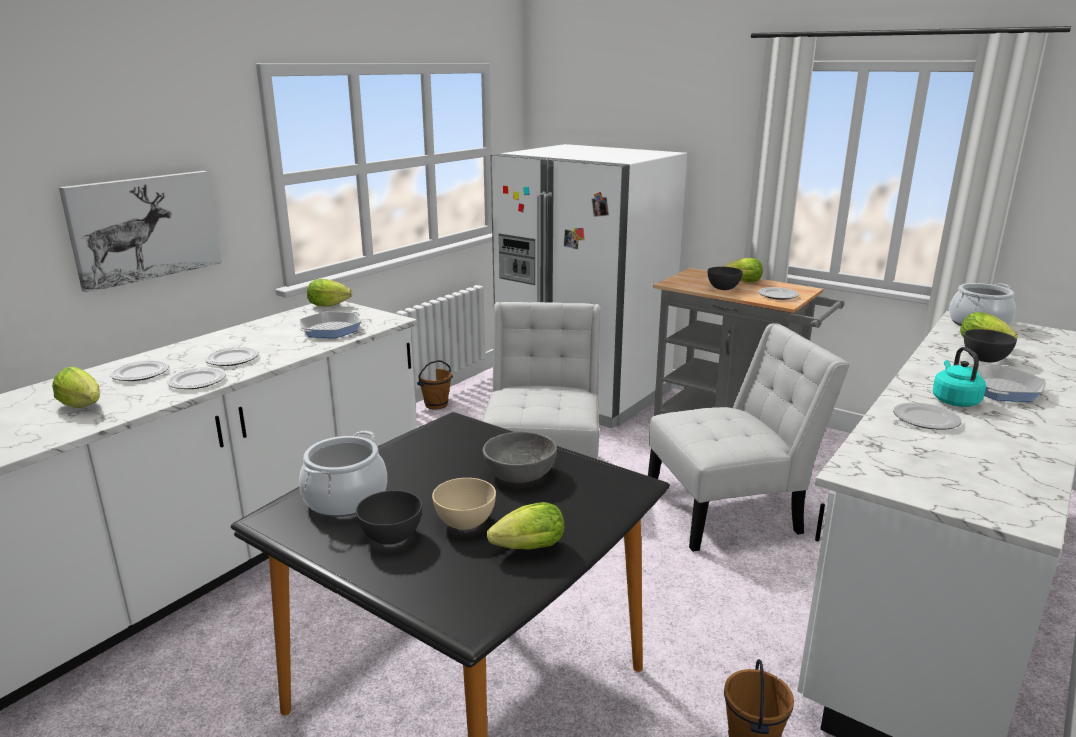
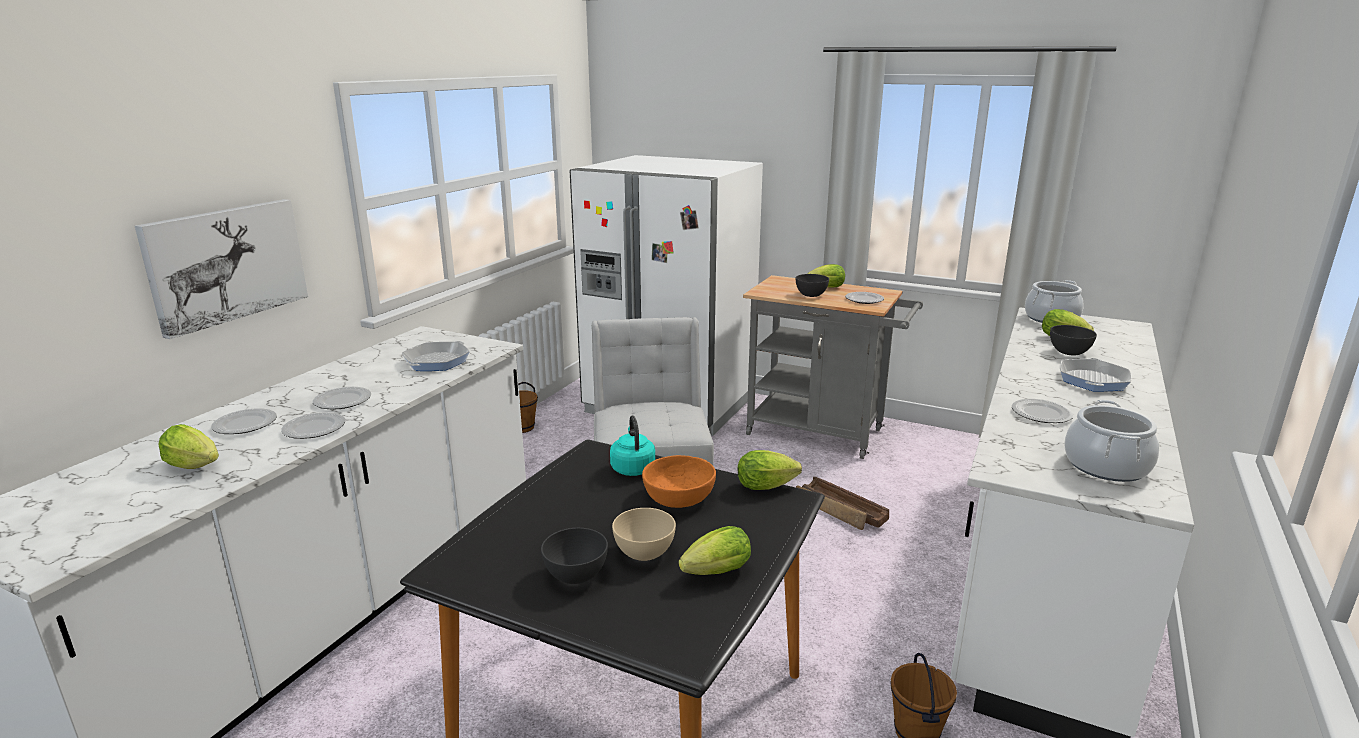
camera: 10 degrees left, 0 degrees up
cooking pot [299,431,388,517] -> cooking pot moved to [1064,400,1159,482]
lettuce [307,279,352,307] -> lettuce moved to [737,450,802,490]
grey bowl [482,432,557,483] -> orange bowl [642,455,716,508]
white chair [648,323,850,552] -> crate [796,477,889,530]
turquoise kettle [933,347,986,407] -> turquoise kettle moved to [610,415,655,476]

